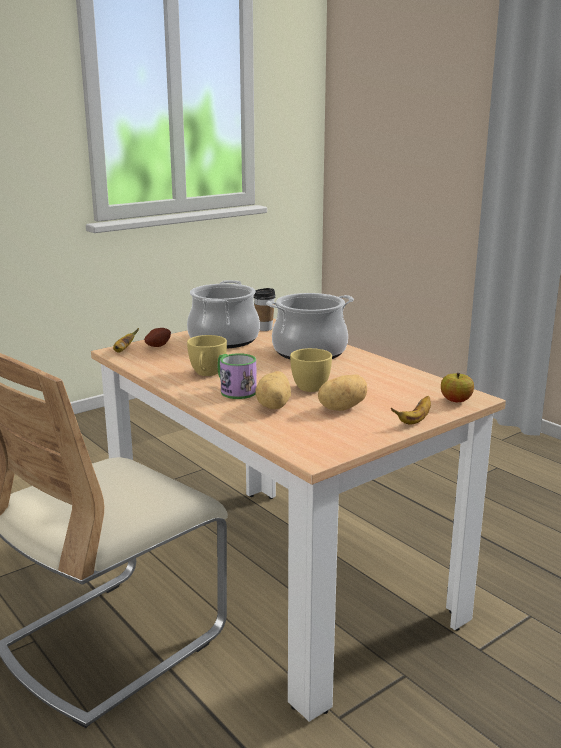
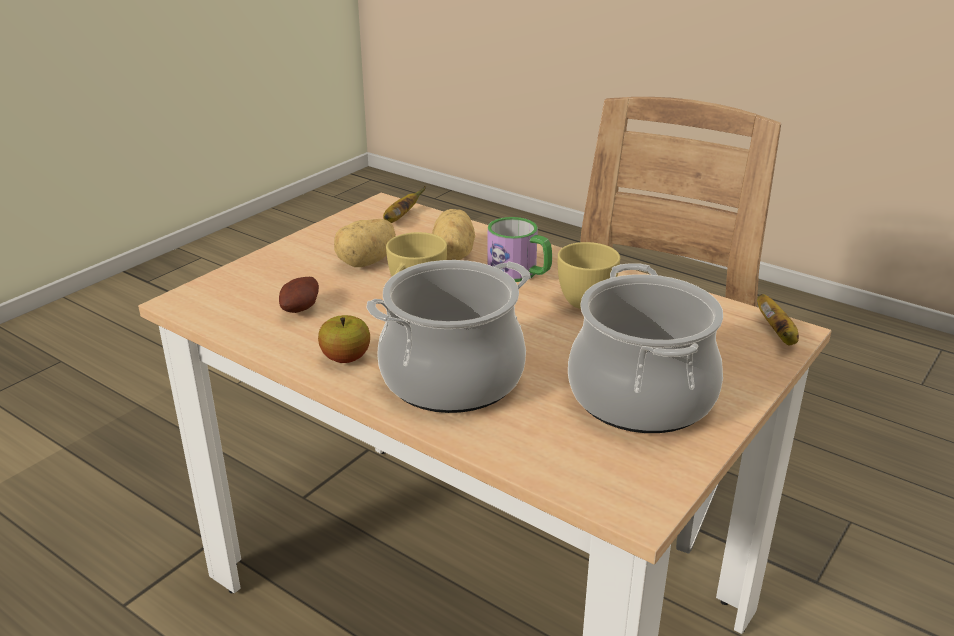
camera: 165 degrees right, 10 degrees up
potato [144,328,171,347] -> potato moved to [279,277,319,313]
cup [254,288,276,331] -> none
banana [391,396,431,424] -> banana moved to [383,186,426,223]
apple [441,373,474,402] -> apple moved to [318,315,370,363]

